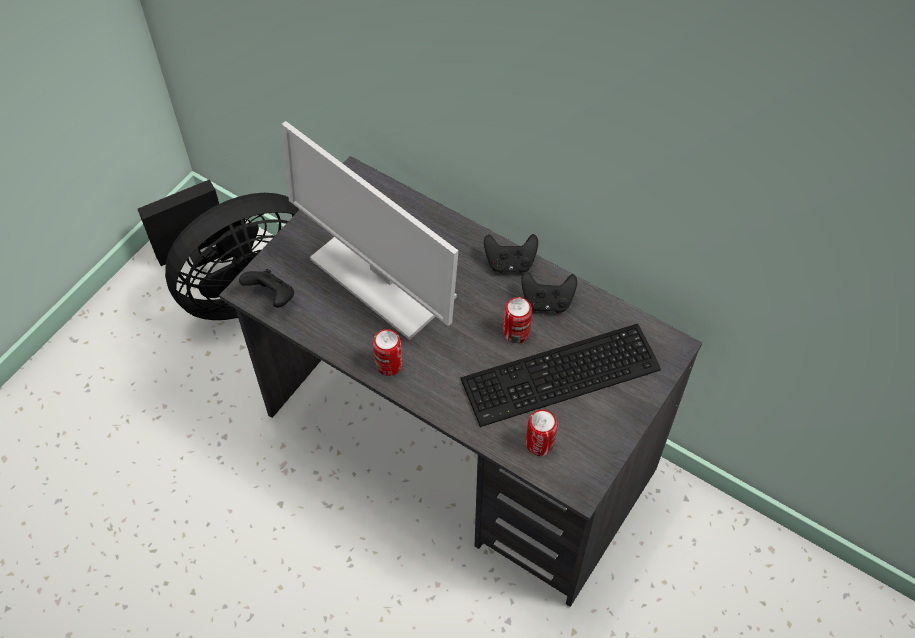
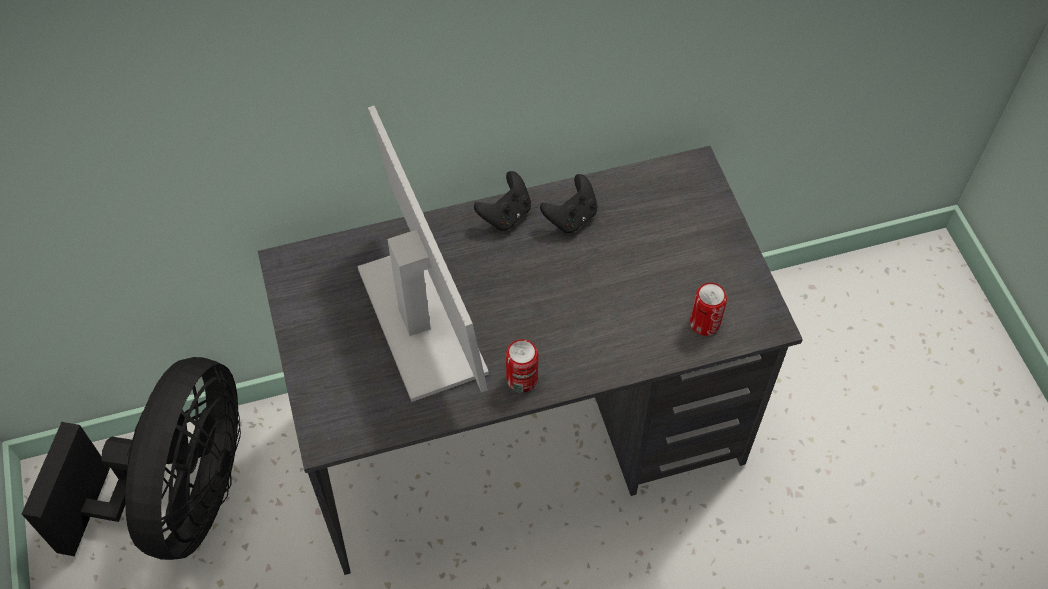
camera: 50 degrees left, 0 degrees up
black game controller [239,269,294,308] -> none
monitor [281,121,459,340] -> monitor turned 105 degrees counterclockwise [357,106,489,402]
keyboard [461,324,661,427] -> none
can [503,297,532,343] -> none

